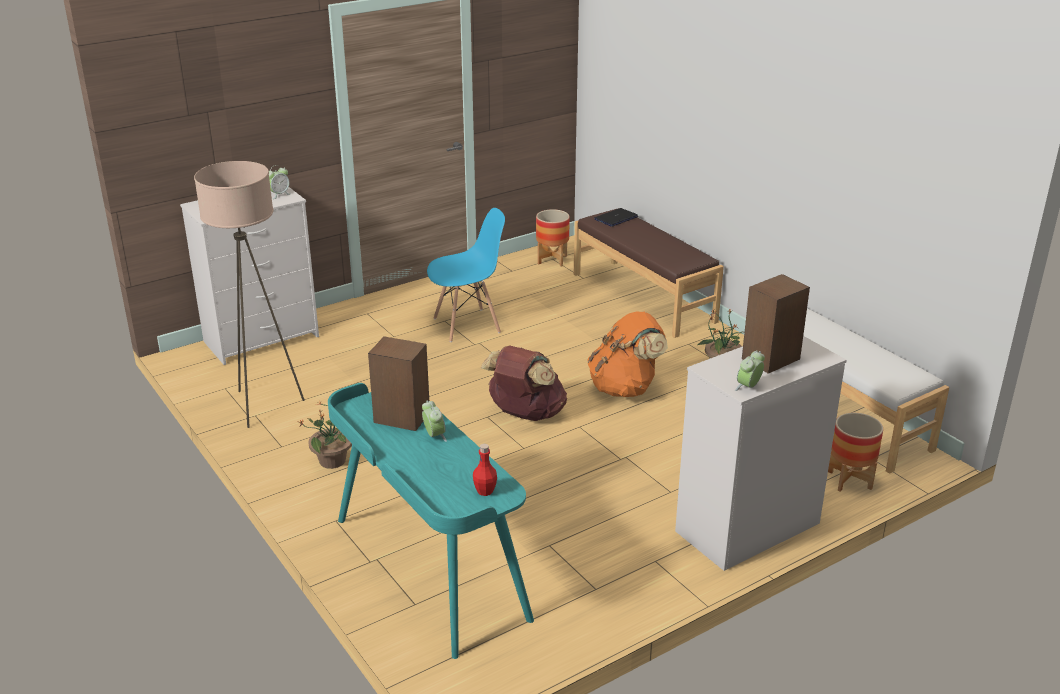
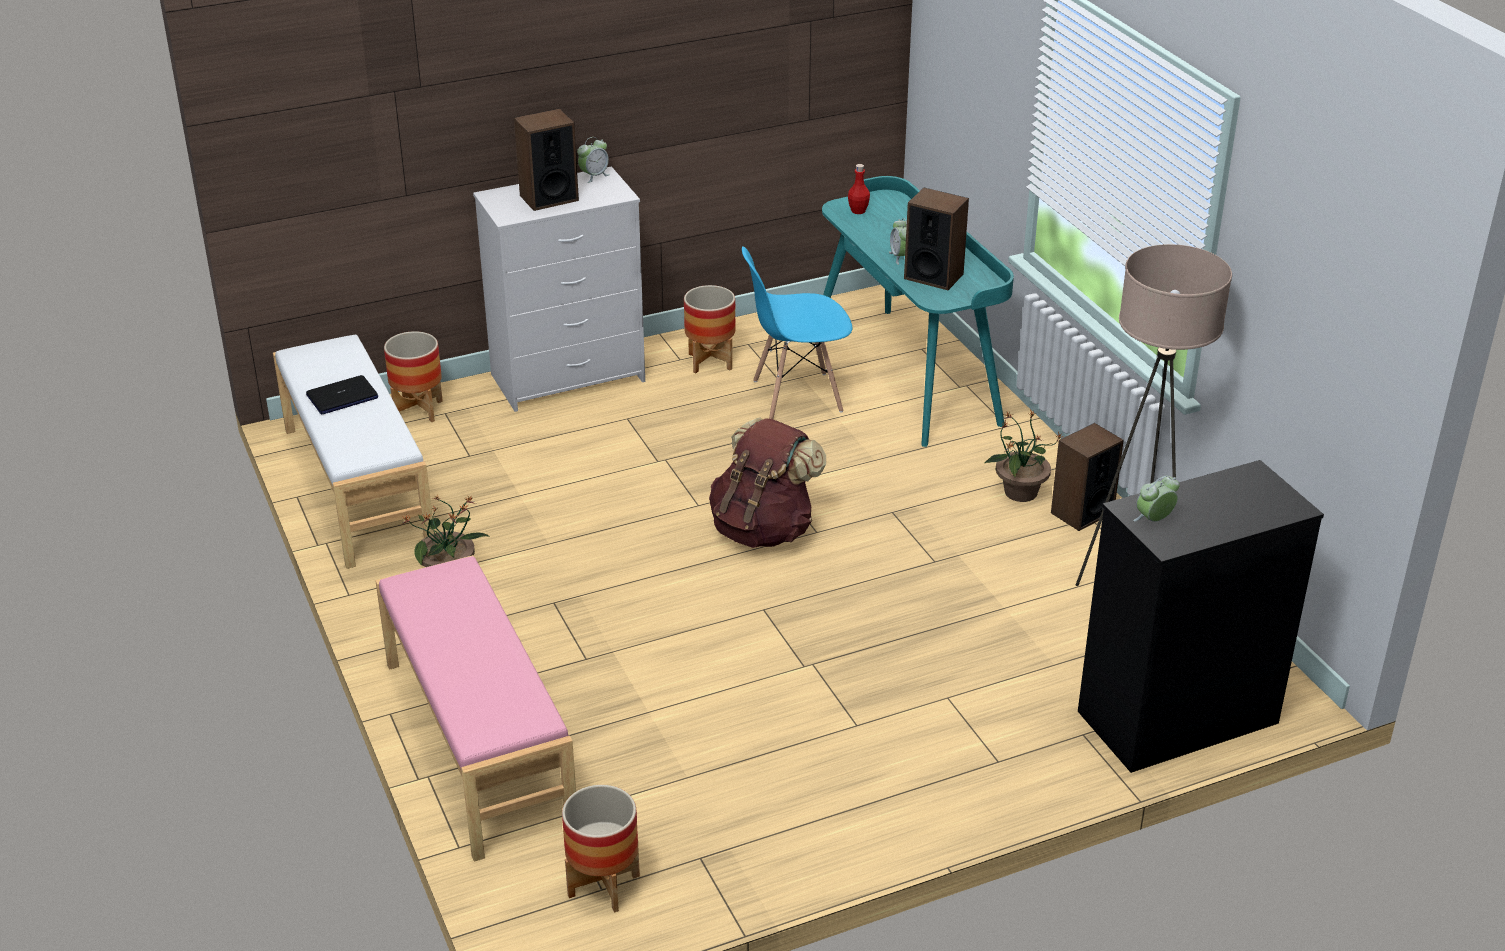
camera: 170 degrees left, 5 degrees up
white dresser [180,187,319,365] -> black dresser [1078,460,1324,773]
blue chair [427,208,505,342] -> blue chair moved to [742,246,853,419]
brown bench [574,208,724,338] -> pink bench [375,555,576,862]
orange backpack [587,311,668,397] -> none
laptop [594,208,638,227] -> laptop moved to [306,375,378,414]
none -> planter [684,285,735,373]
none -> speaker [1051,423,1124,531]

